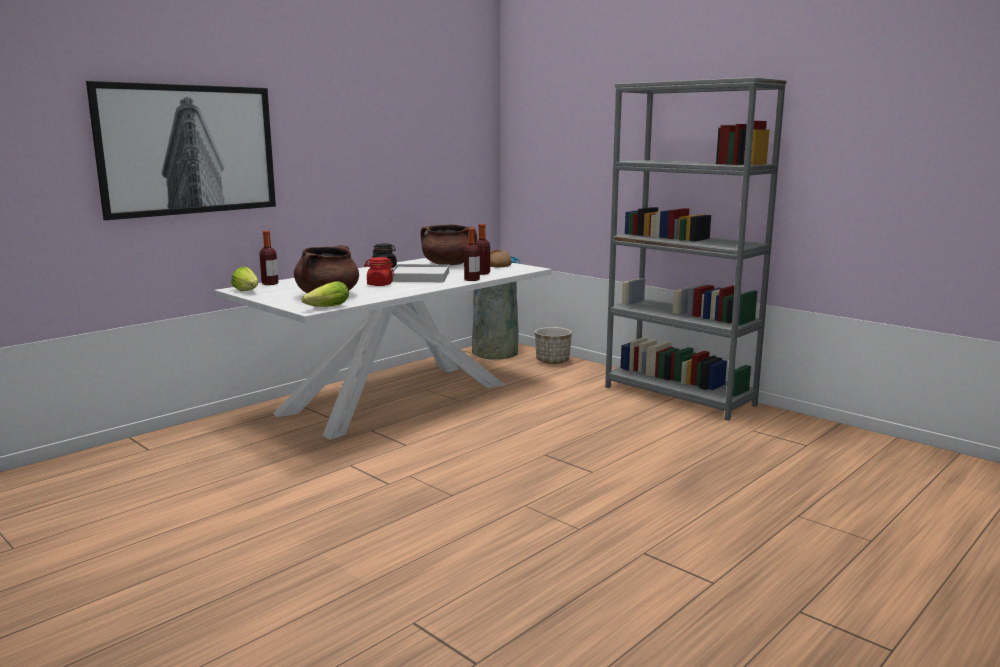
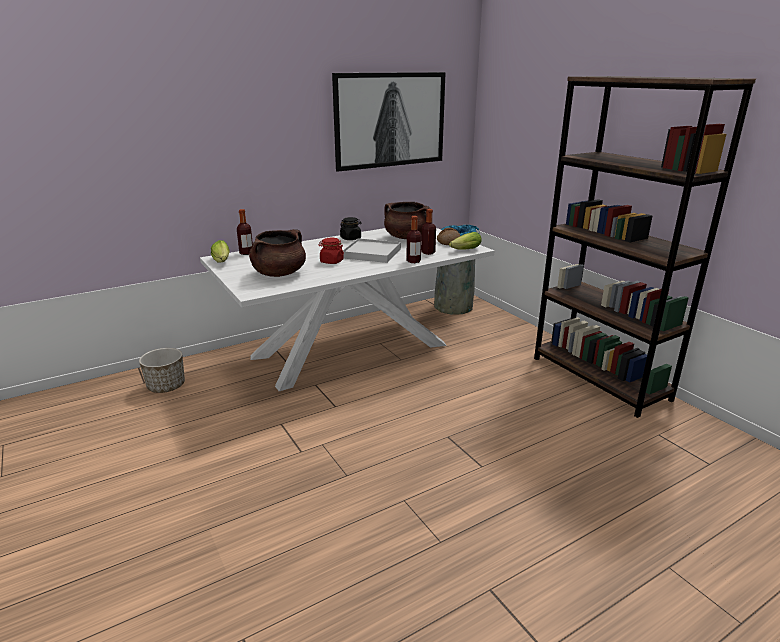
camera: 15 degrees right, 10 degrees up
picture [86,81,276,220] -> picture moved to [332,72,446,172]
lettuce [302,281,349,307] -> lettuce moved to [449,232,482,249]
planter [535,327,572,364] -> planter moved to [139,348,185,393]
grey bookcase [605,77,787,421] -> brown bookcase [534,76,756,418]

